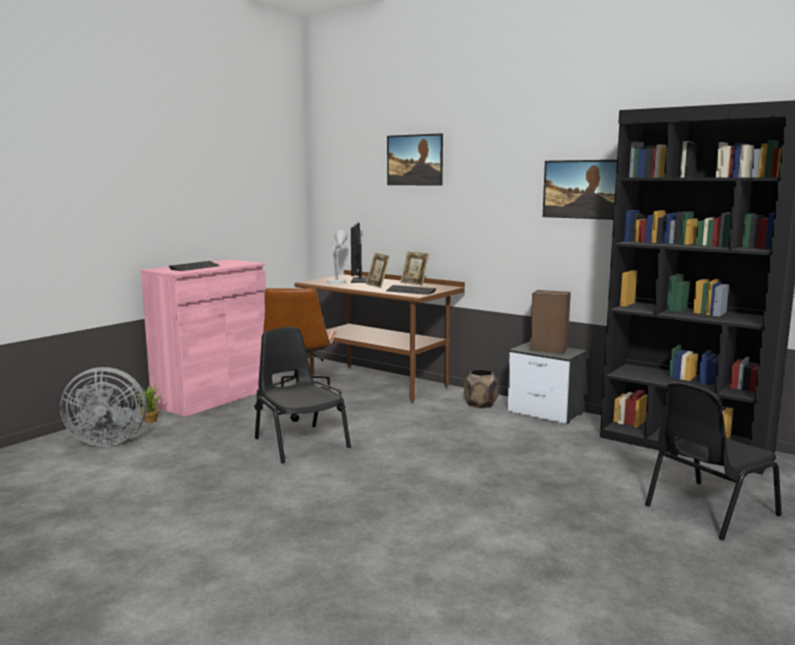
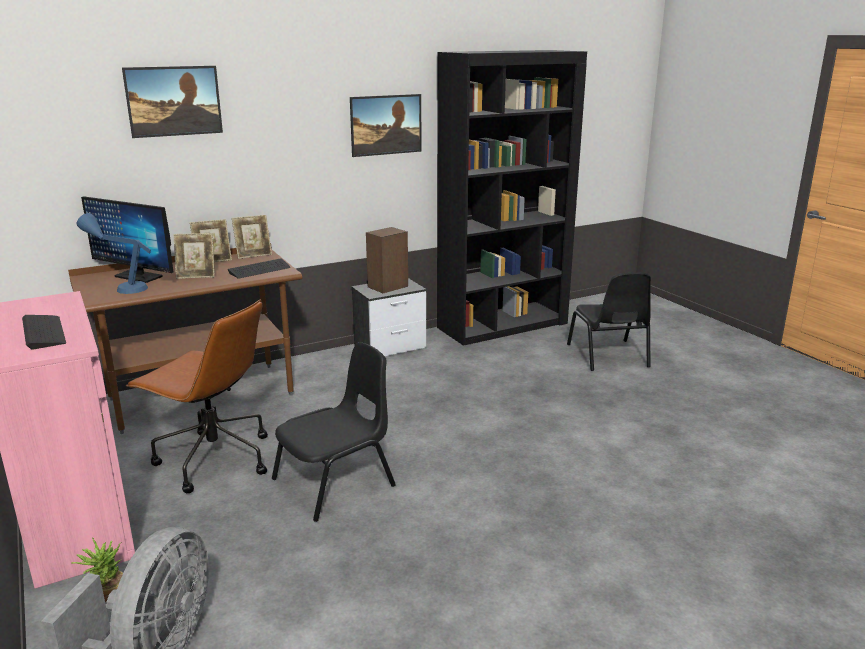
camera: 65 degrees left, 10 degrees up
black chair [255,327,351,463] -> black chair turned 150 degrees clockwise [272,342,396,522]
grey table lamp [327,230,347,284] -> blue table lamp [76,213,151,294]
brown planter [464,369,498,408] -> none
none -> picture frame [232,215,272,259]

